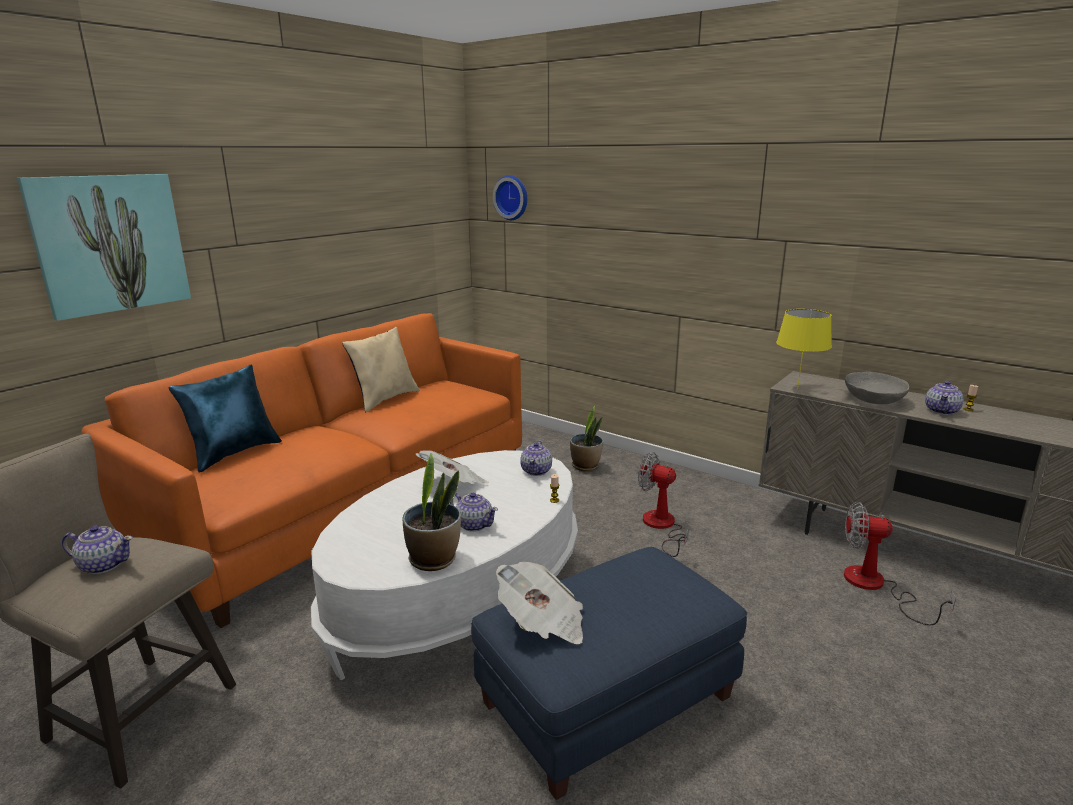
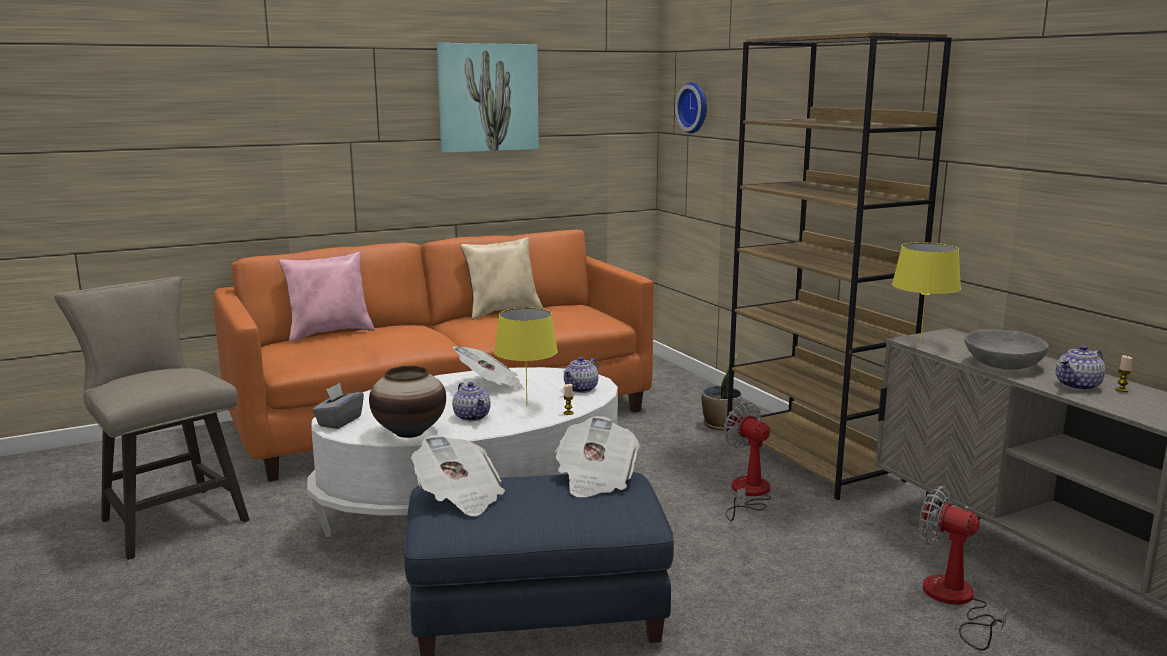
camera: 25 degrees right, 5 degrees down
picture [17,174,191,321] -> picture moved to [437,43,539,153]
teapot [62,526,133,574] -> none
blue pillow [169,365,282,473] -> pink pillow [279,252,375,342]
potted plant [402,453,461,571] -> vase [369,366,446,438]
none -> grey tissue box [312,383,364,429]
none -> yellow table lamp [494,308,558,406]
none -> newspaper [555,416,640,497]
none -> brown bookcase [727,32,952,500]

